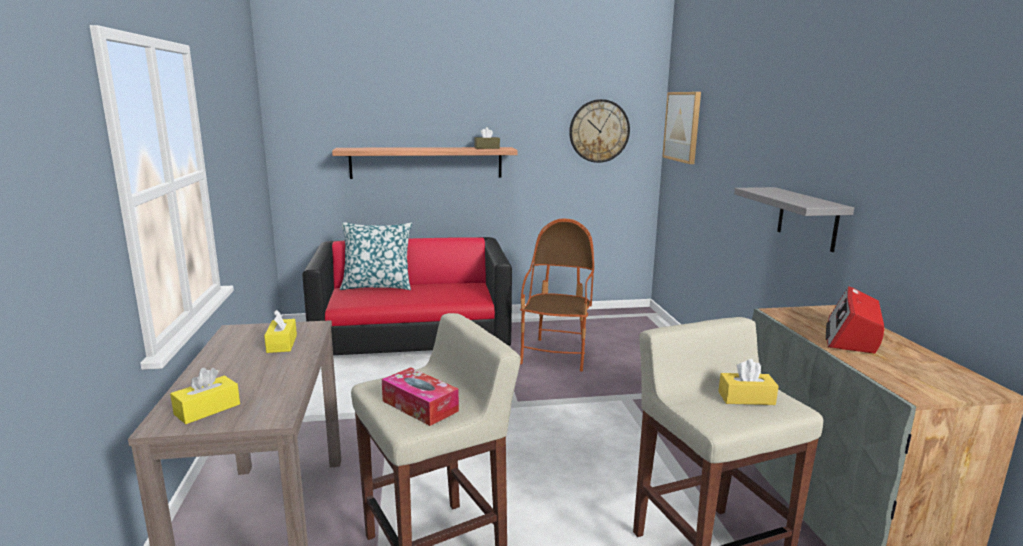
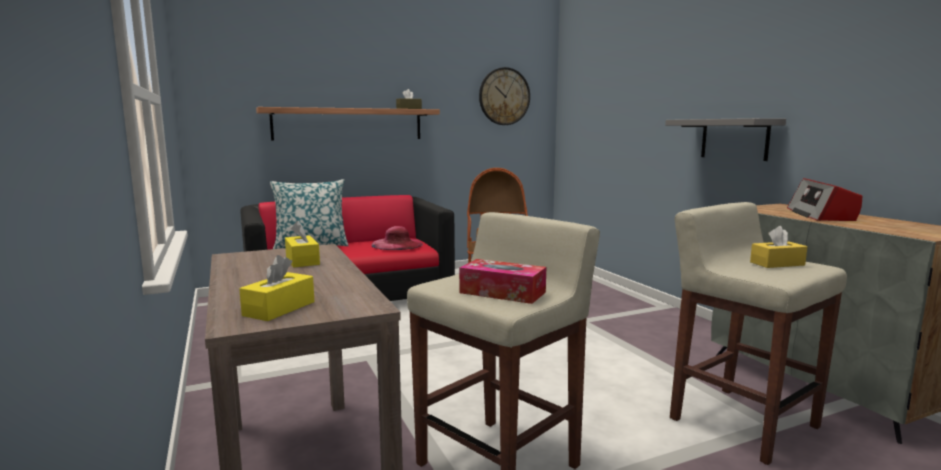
camera: 15 degrees left, 5 degrees down
picture [662,92,701,164] -> none
none -> pink hat [371,226,423,250]

